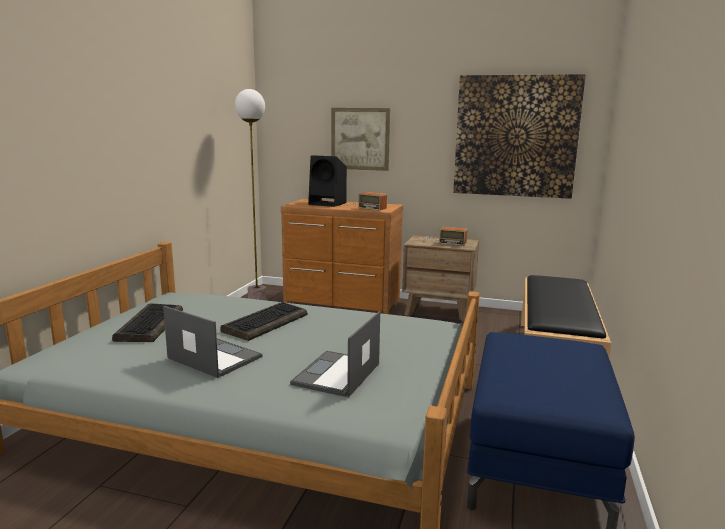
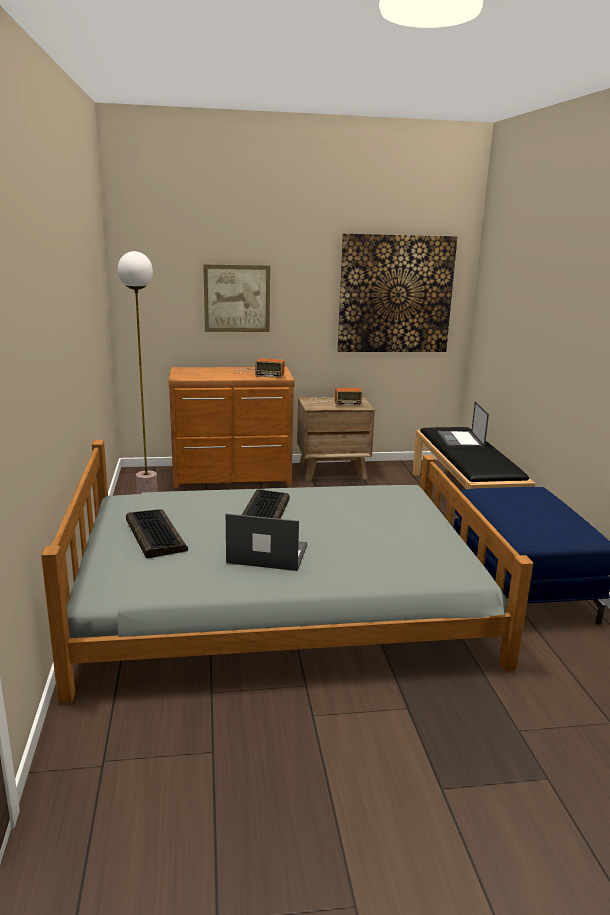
camera: 25 degrees left, 5 degrees up
laptop [290,311,380,398] -> laptop moved to [437,401,489,448]
black speaker [308,155,347,207] -> none

